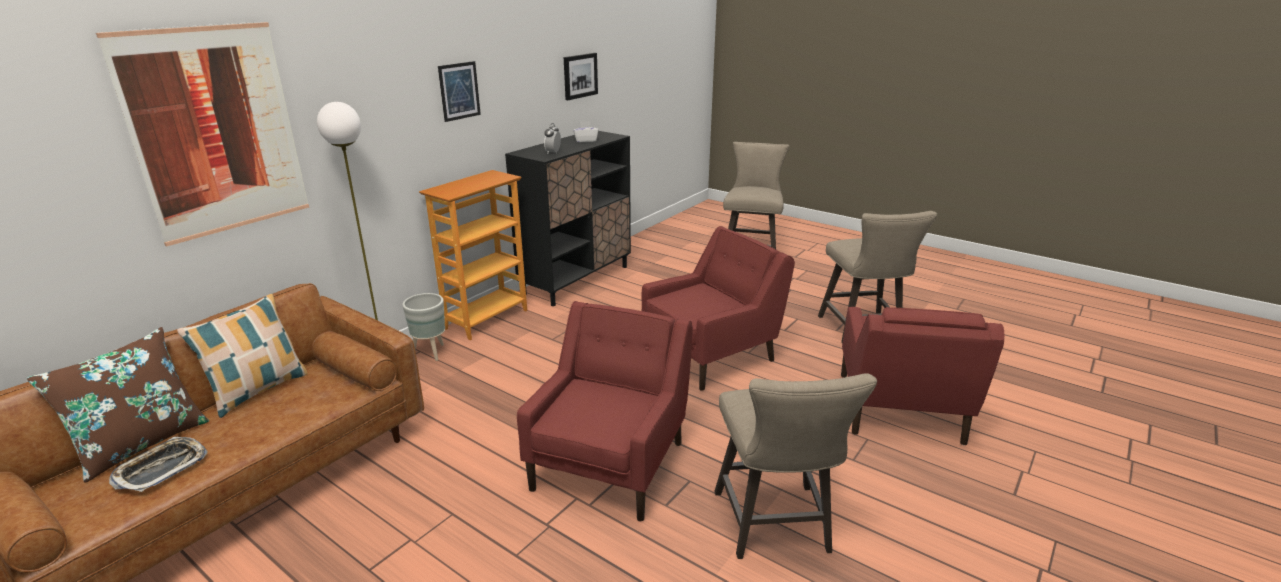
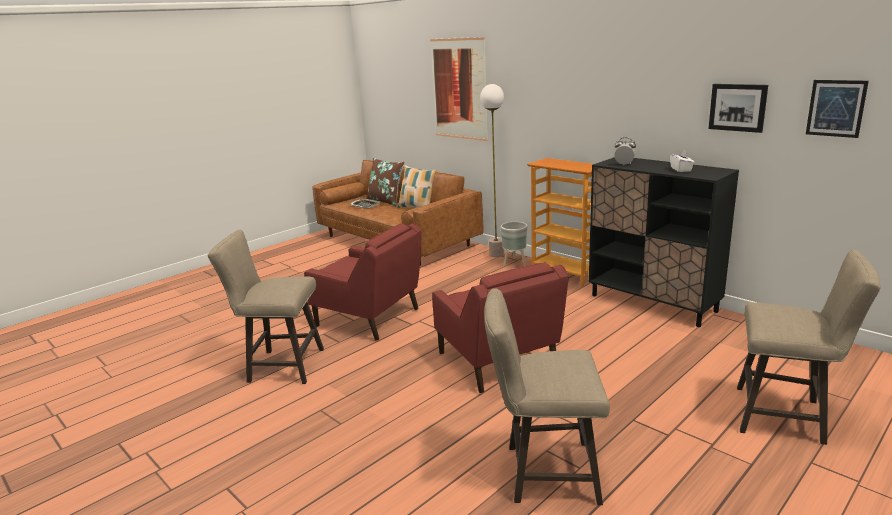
camera: 100 degrees right, 5 degrees down
picture [438,61,481,122] -> picture moved to [806,80,869,138]
red armchair [841,307,1004,445] -> none

